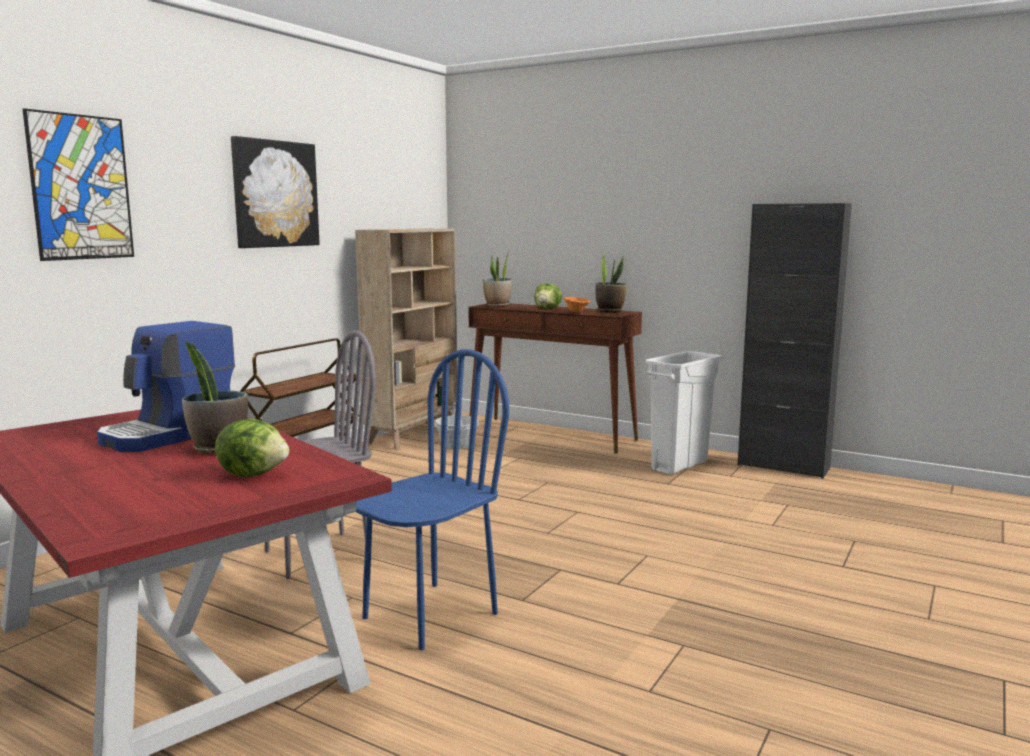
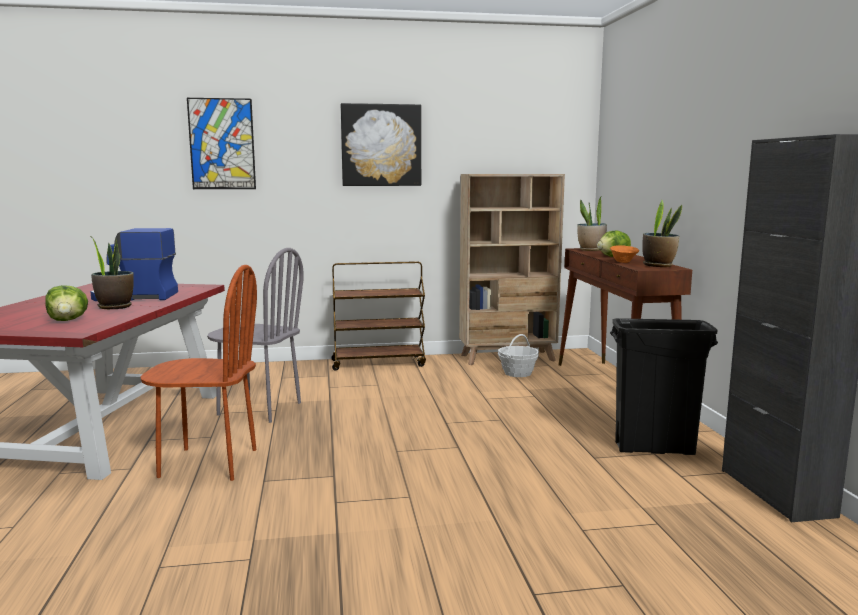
camera: 50 degrees right, 0 degrees up
blue chair [356,349,509,650] -> brown chair [140,265,257,481]
white trash can [646,351,722,475] -> black trash can [610,318,718,455]

